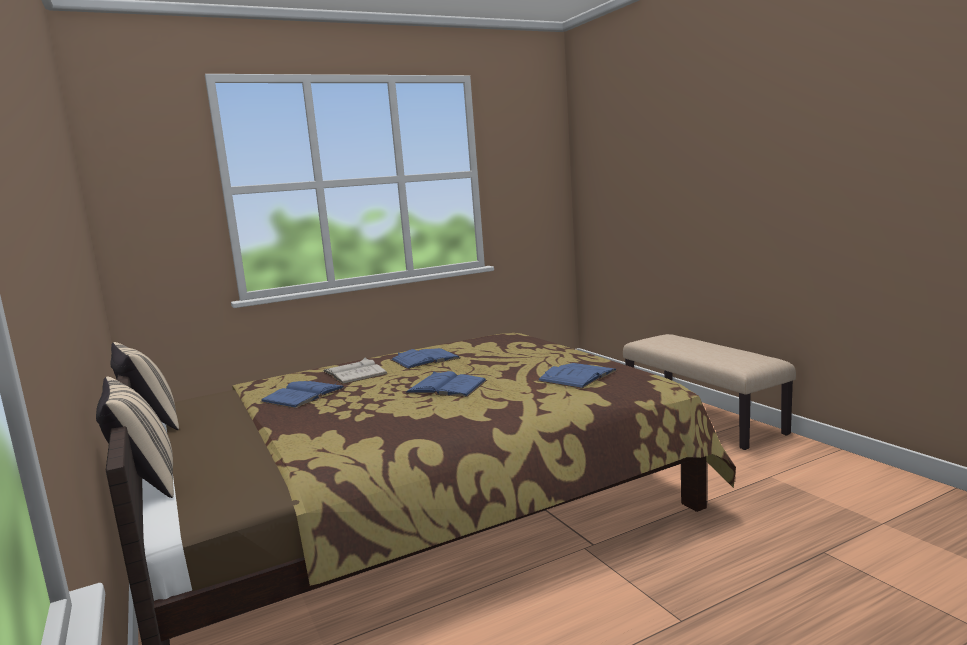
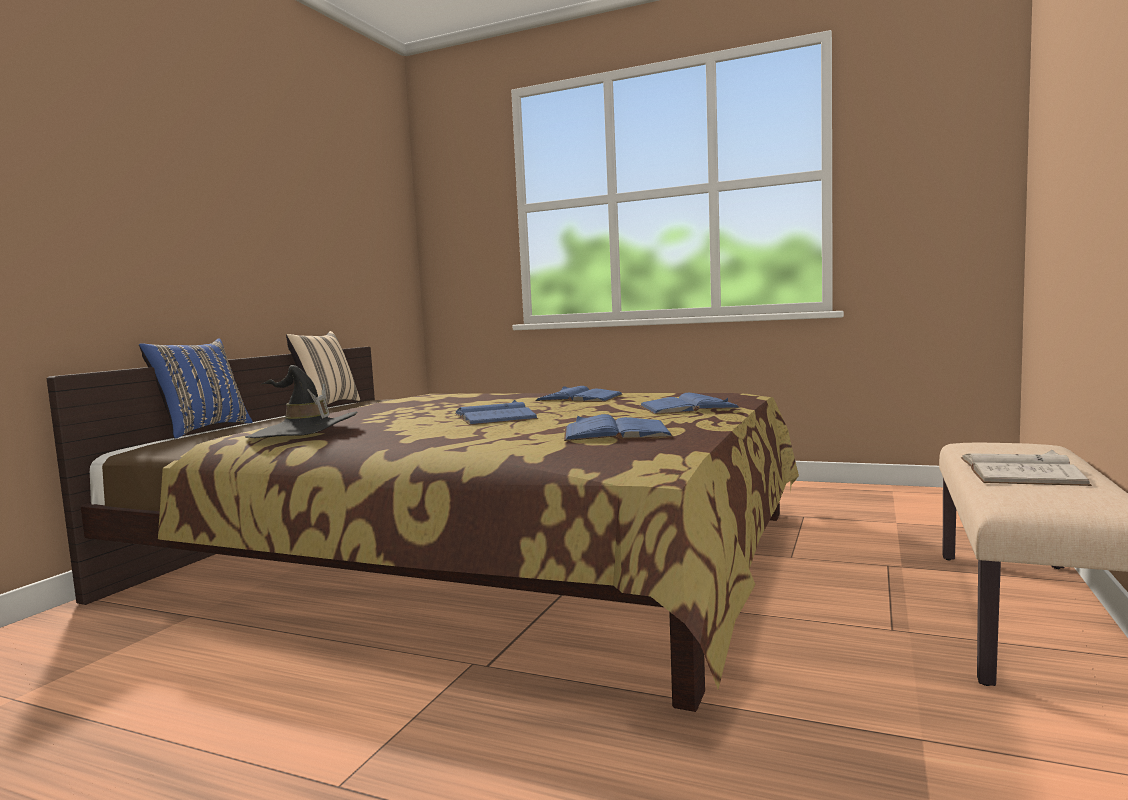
camera: 50 degrees right, 5 degrees down
beige pillow [96,377,174,498] -> blue pillow [139,339,252,439]
blue book [260,381,346,409] -> blue book moved to [640,393,741,414]
white book [323,358,388,384] -> white book moved to [961,450,1092,486]
none -> black hat [245,365,358,438]

